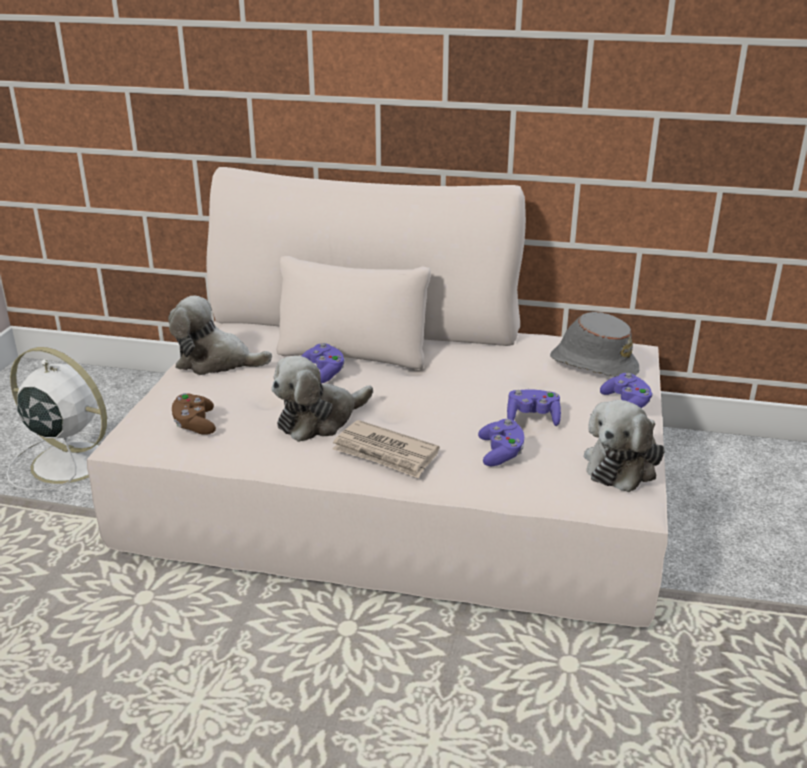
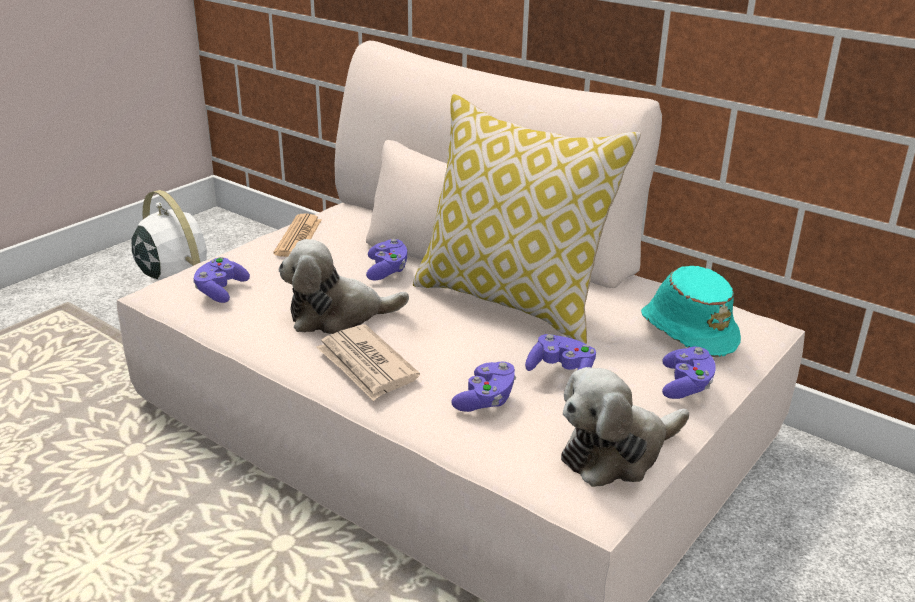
camera: 25 degrees right, 0 degrees up
plush toy [168,296,272,375] -> newspaper [273,213,321,257]
brown game controller [172,393,216,435] -> purple game controller [193,257,250,303]
grey hat [550,312,639,377] -> turquoise hat [641,266,741,357]
none -> pillow [413,94,641,344]

